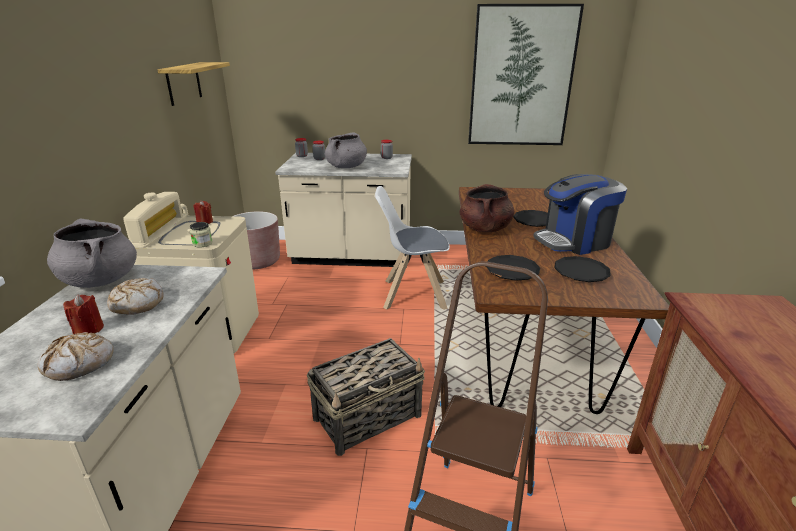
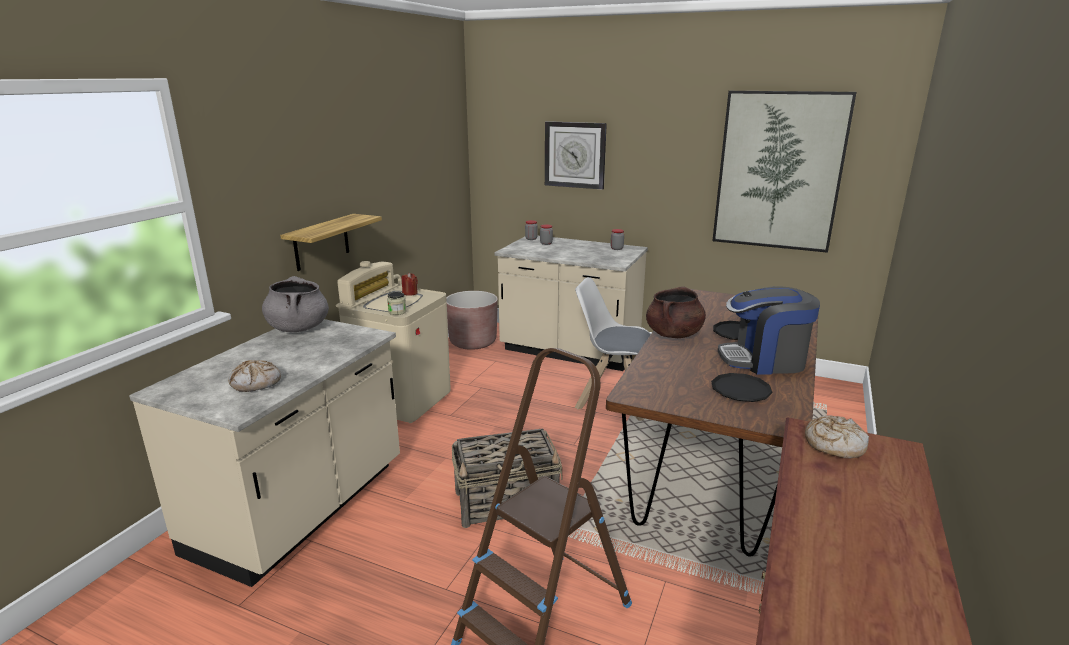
camera: 20 degrees right, 5 degrees down
red candle [63,294,104,334] -> none
bread [107,278,164,315] -> bread moved to [805,415,869,459]
shelf [157,62,230,106] -> shelf moved to [280,214,382,271]
grey cooking pot [325,133,367,168] -> none
black plate [486,255,540,281] -> none
none -> wall clock [545,121,607,190]

